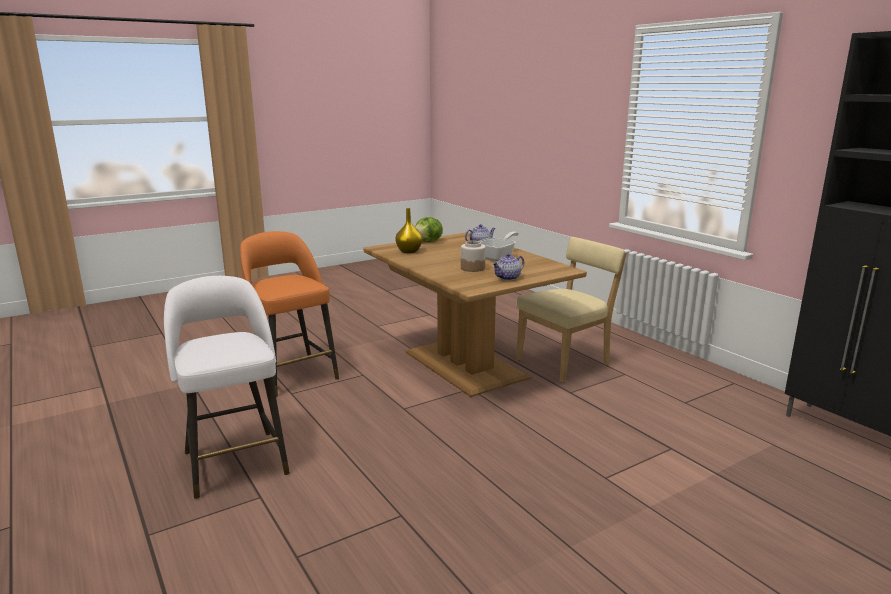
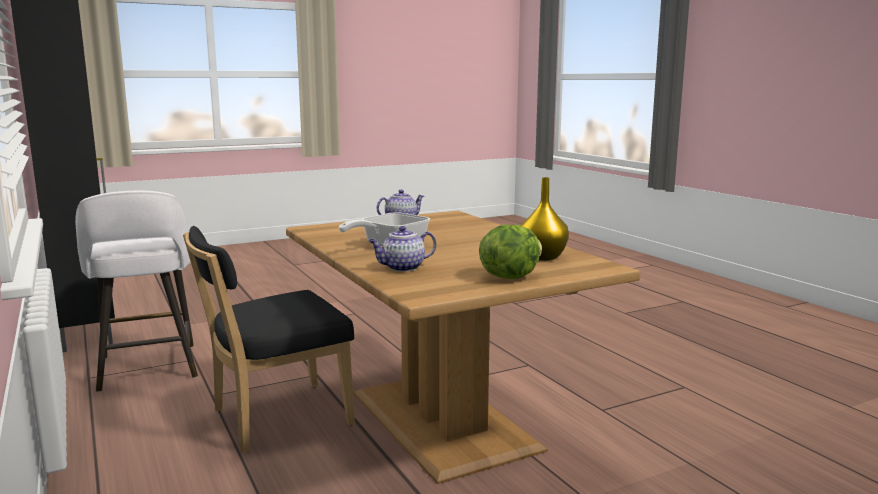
camera: 175 degrees left, 5 degrees down
white stool [164,276,290,499] -> white stool moved to [75,191,198,392]
orange stool [240,231,339,397] -> none
jar [461,241,486,272] -> none
beige chair [516,237,627,383] -> black chair [183,226,355,453]

